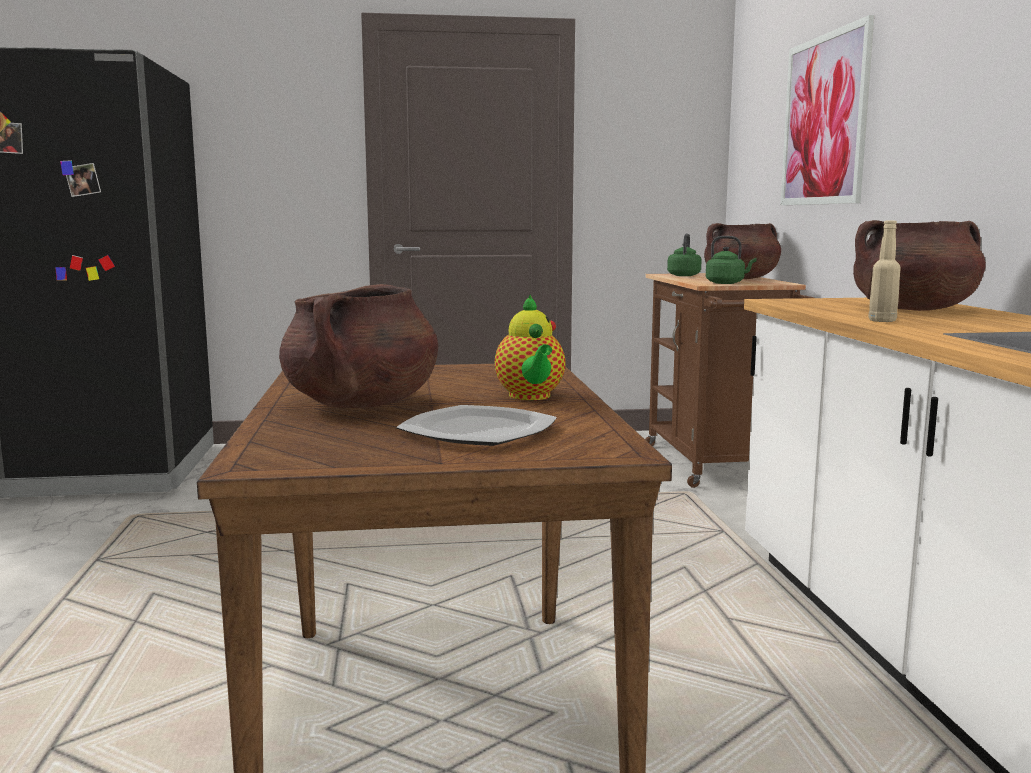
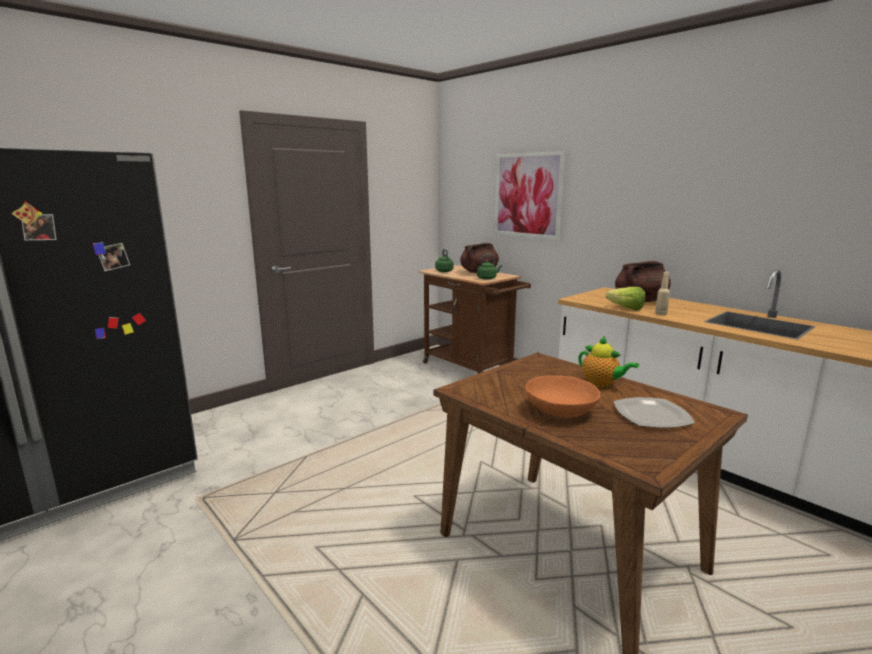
camera: 35 degrees left, 5 degrees up
brown cooking pot [279,284,438,408] -> orange bowl [525,375,601,418]
none -> lettuce [606,287,645,310]

